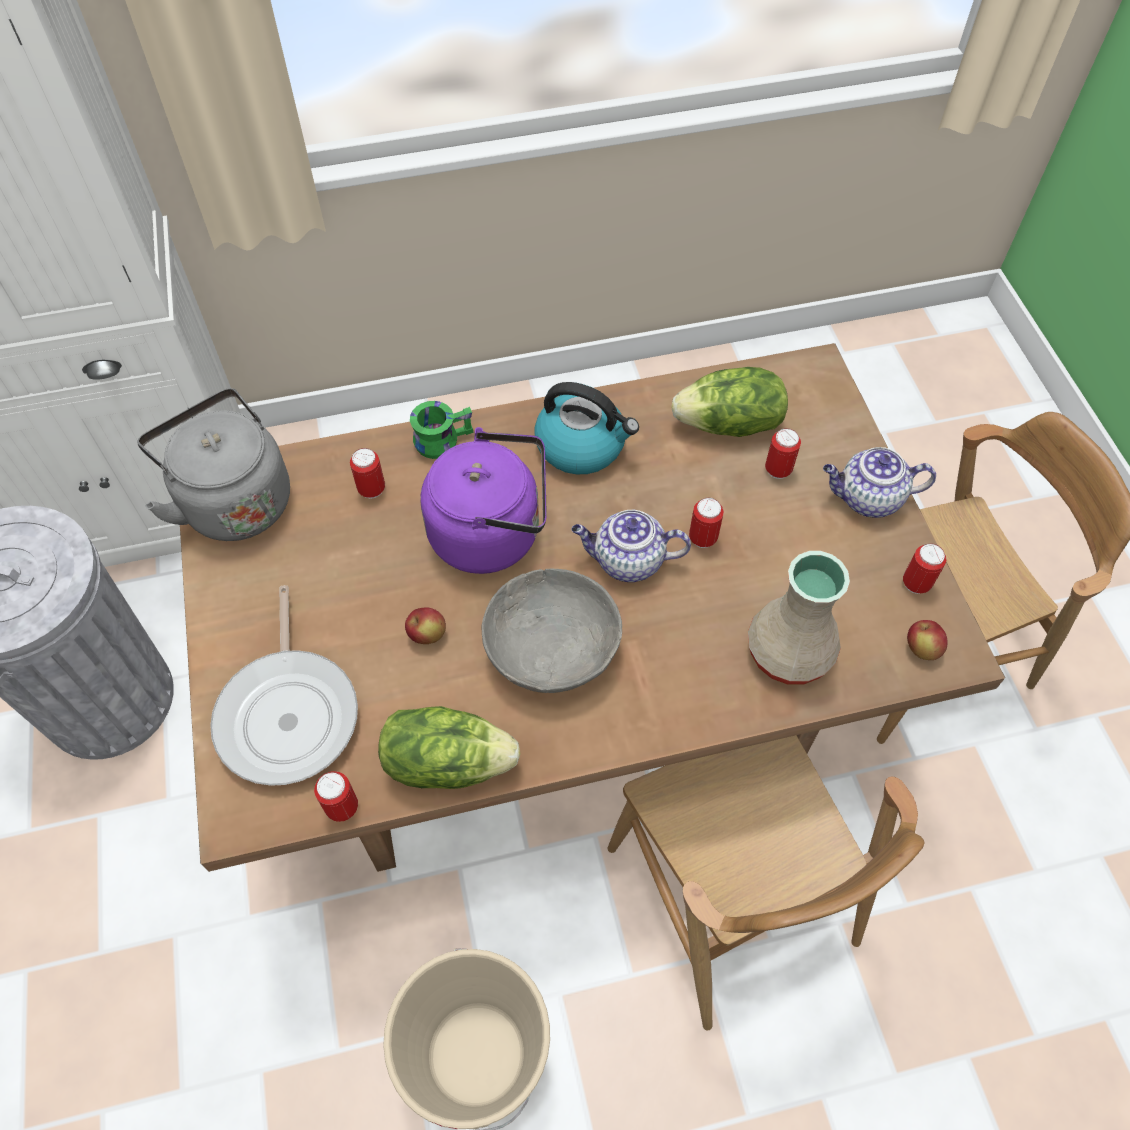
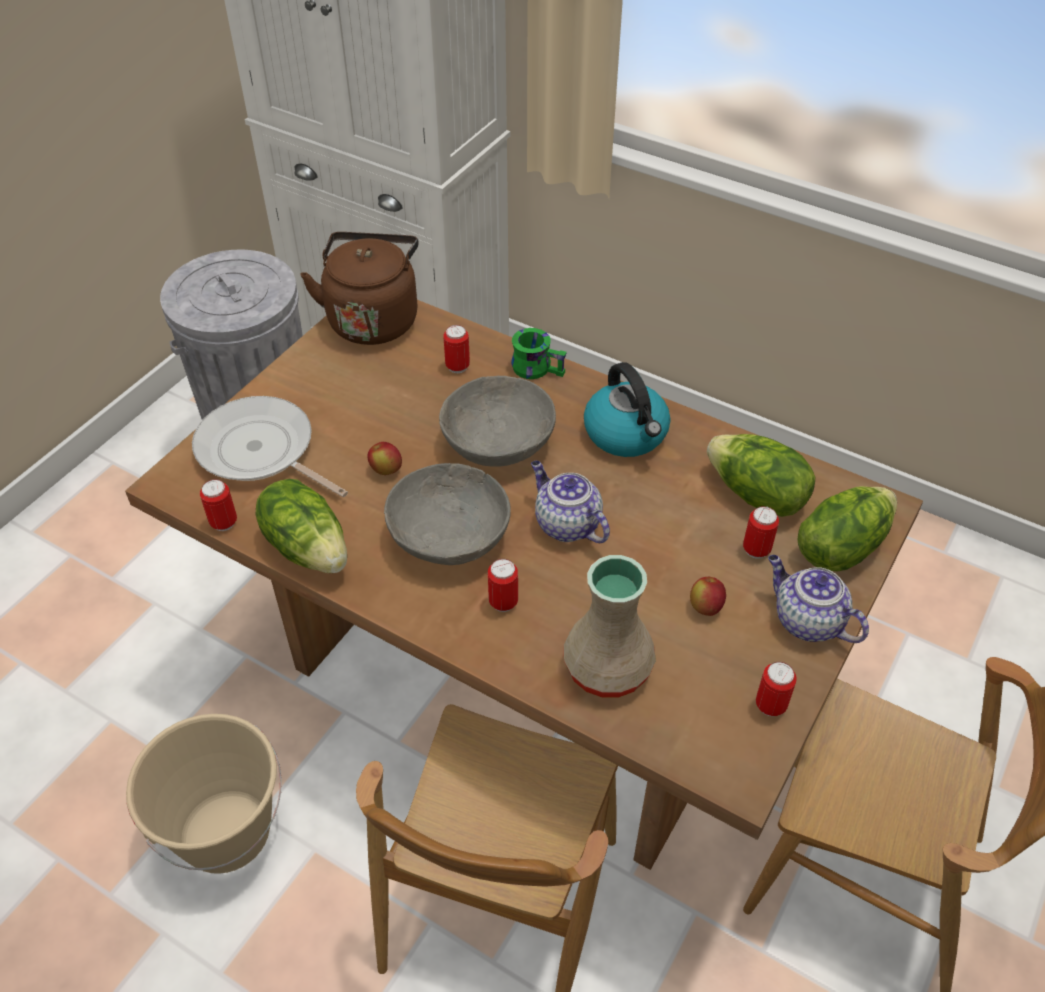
camera: 45 degrees right, 10 degrees down
grey kettle [137,388,290,541] -> brown kettle [300,232,419,345]
frying pan [210,585,358,786] -> frying pan turned 90 degrees clockwise [192,396,348,497]
purple kettle [420,427,547,574] -> grey bowl [439,376,556,467]
can [689,497,724,548] -> can moved to [488,559,518,612]
apple [907,620,948,660] -> apple moved to [690,577,726,616]
none -> lettuce [798,486,897,572]

